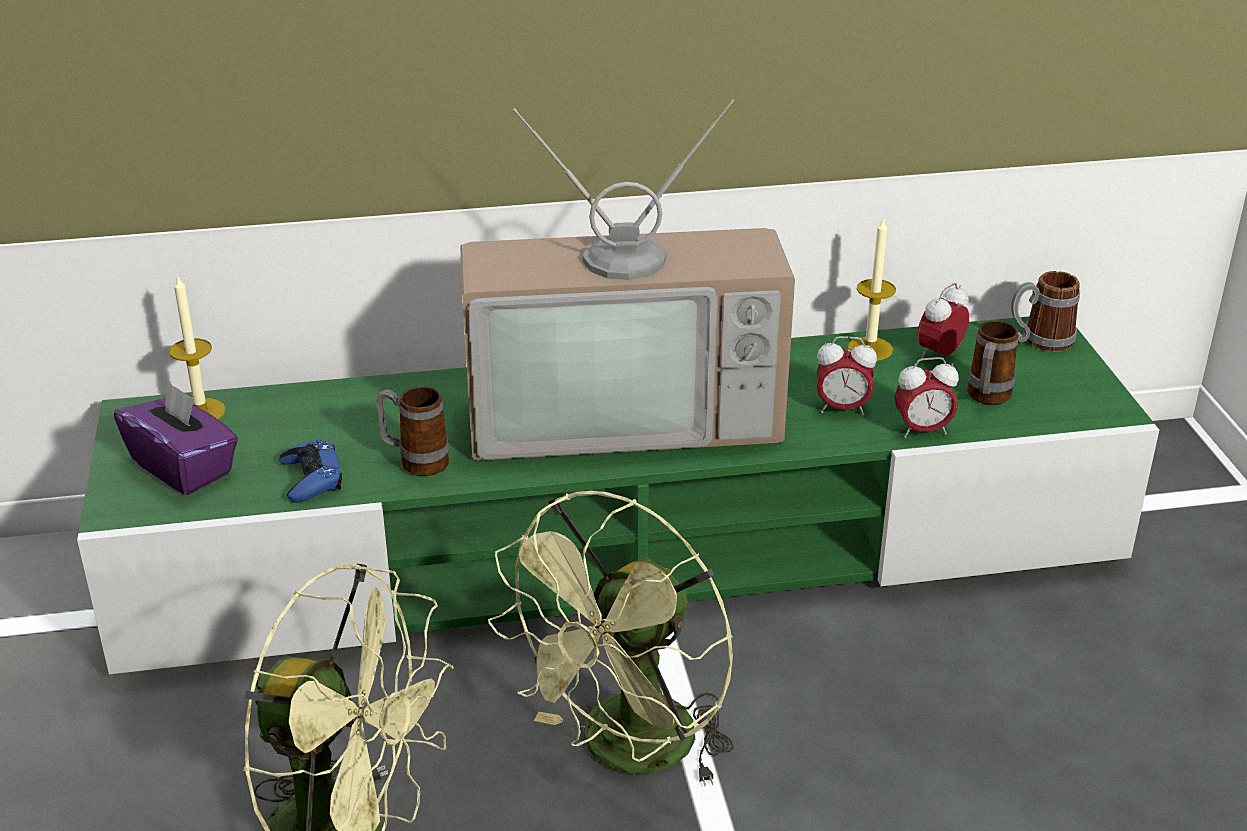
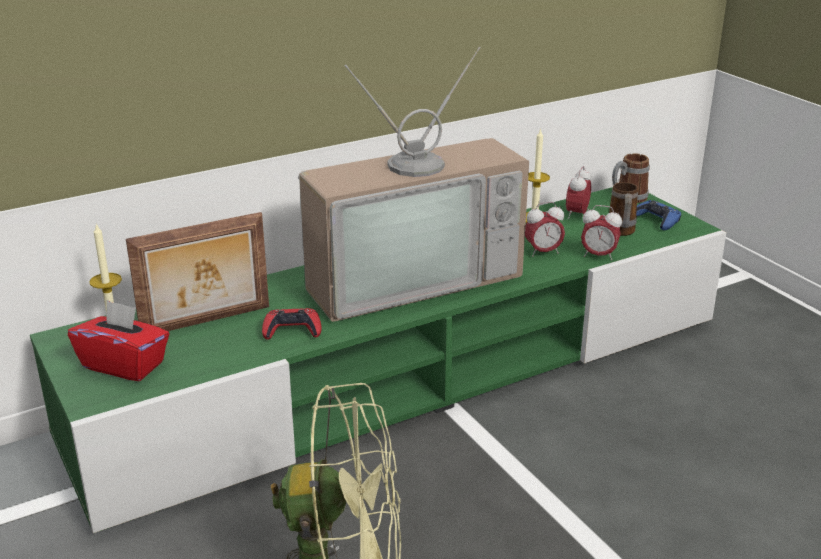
camera: 20 degrees left, 5 degrees down
purple tissue box [114,380,238,495] -> red tissue box [68,300,169,381]
blue game controller [279,440,342,503] -> blue game controller moved to [636,200,681,230]
mug [376,386,449,476] -> red game controller [262,308,322,340]
green fan [488,491,734,787] -> none
alarm clock [895,357,959,438] -> alarm clock turned 45 degrees clockwise [581,205,622,261]
none -> picture frame [126,212,269,331]

